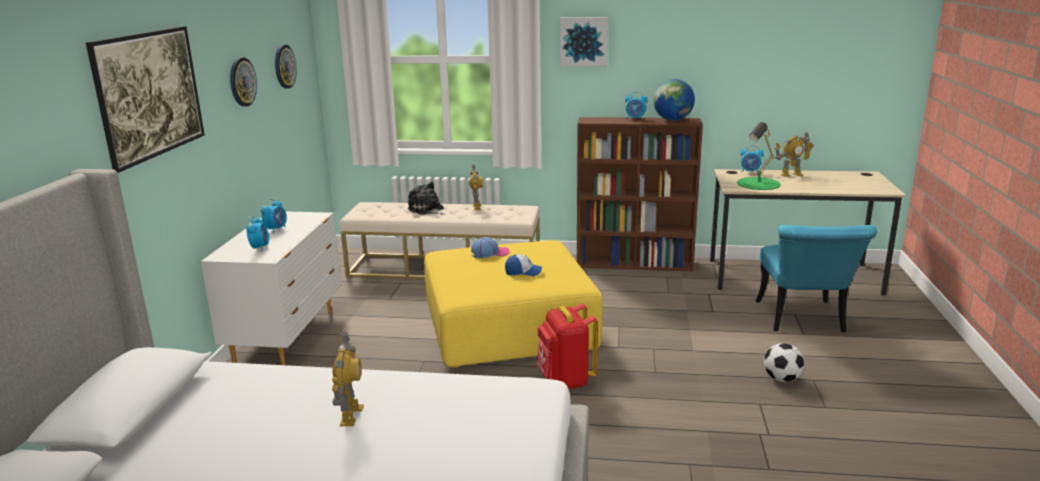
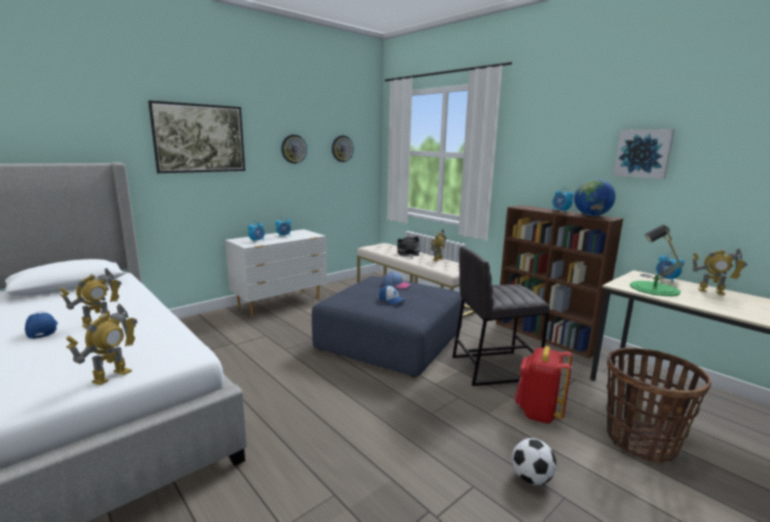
camera: 40 degrees right, 5 degrees down
yellow ottoman [424,240,602,368] -> blue ottoman [312,276,463,377]
red backpack [537,304,598,389] -> red backpack moved to [514,346,572,423]
picture [560,17,608,66] -> picture moved to [613,129,675,179]
turquoise chair [755,225,877,333] -> basket [606,348,711,464]
none -> cap [25,311,58,339]
none -> toy robot [66,304,138,385]
none -> grey stool [452,247,549,386]

